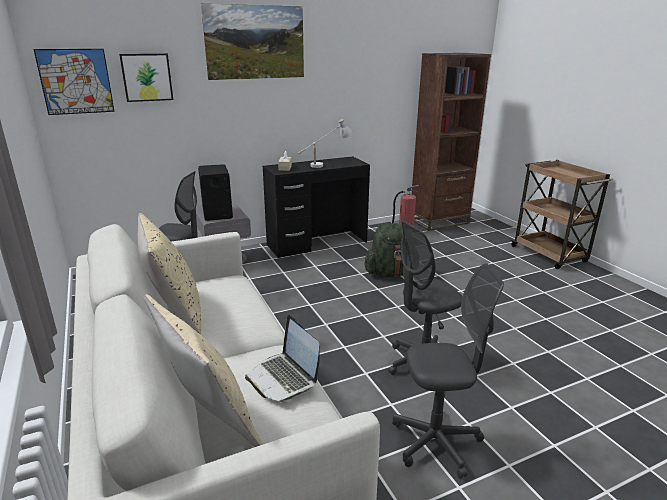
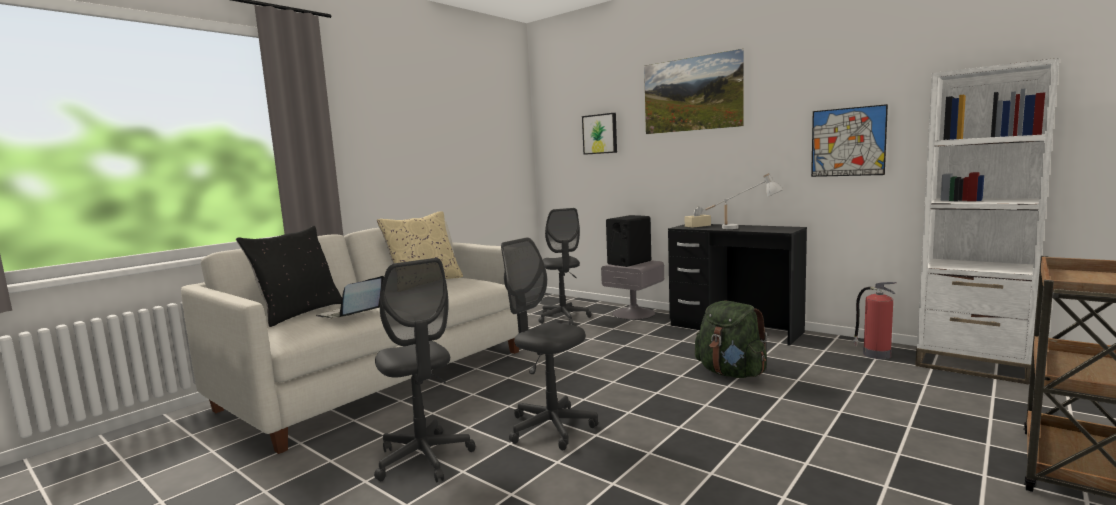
camera: 65 degrees right, 15 degrees down
picture [34,49,115,115] -> picture moved to [811,104,888,177]
beige pillow [143,294,263,447] -> black pillow [236,226,342,327]
brown bookcase [412,53,491,231] -> white bookcase [915,58,1060,385]

